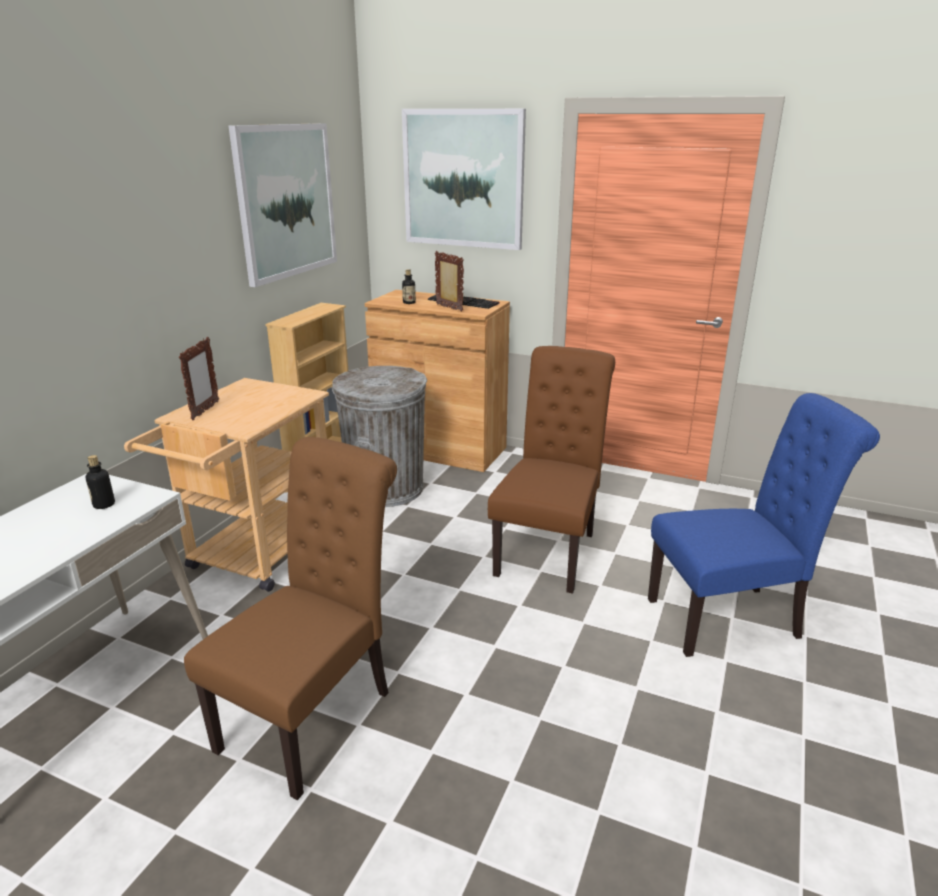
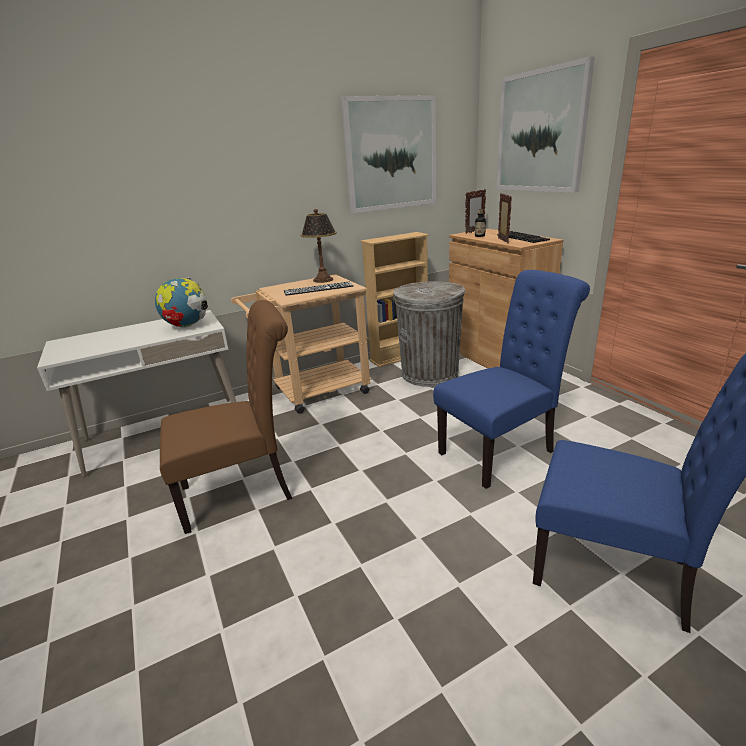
camera: 40 degrees right, 0 degrees up
bottle [85,455,115,509] -> globe [155,277,208,328]
picture frame [179,337,219,420] -> picture frame moved to [465,189,486,234]
brown chair [488,346,615,594] -> blue chair [433,270,590,489]
none -> keyboard [284,282,354,296]
none -> table lamp [301,209,336,283]

